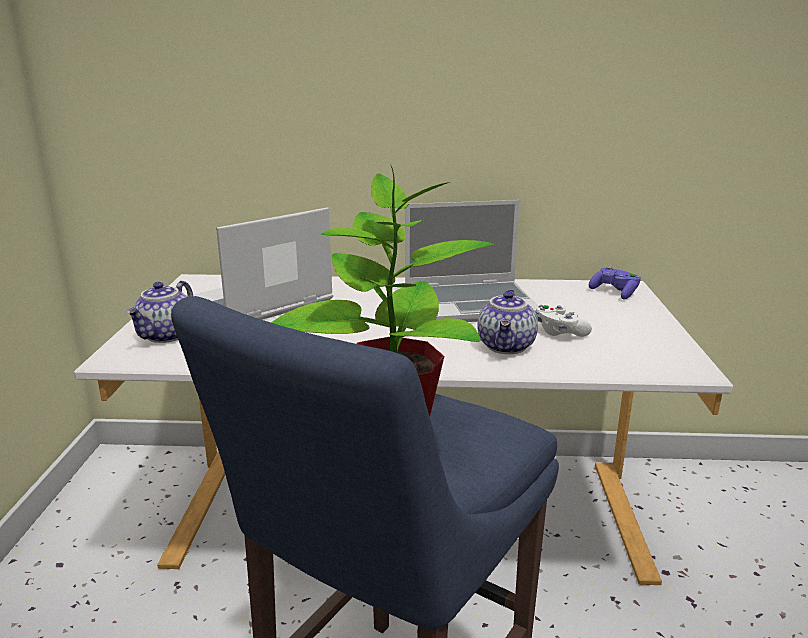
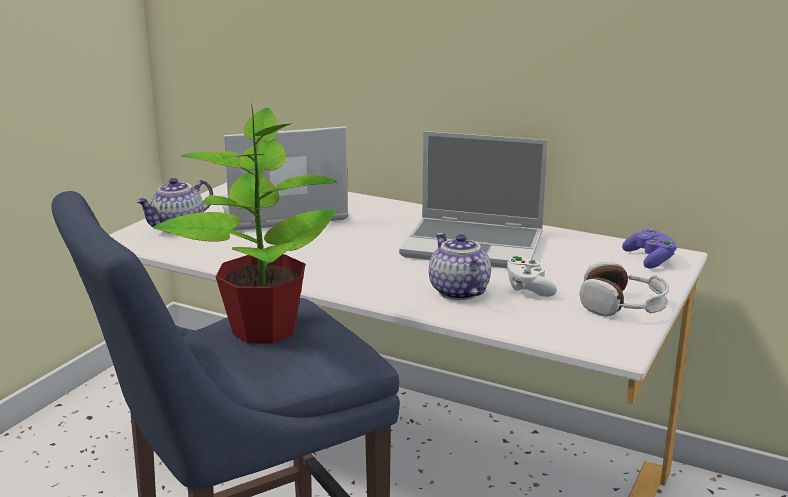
camera: 25 degrees right, 0 degrees up
teapot [477,289,538,354] -> teapot turned 120 degrees clockwise [429,233,491,300]
none -> headphones [580,262,669,317]

